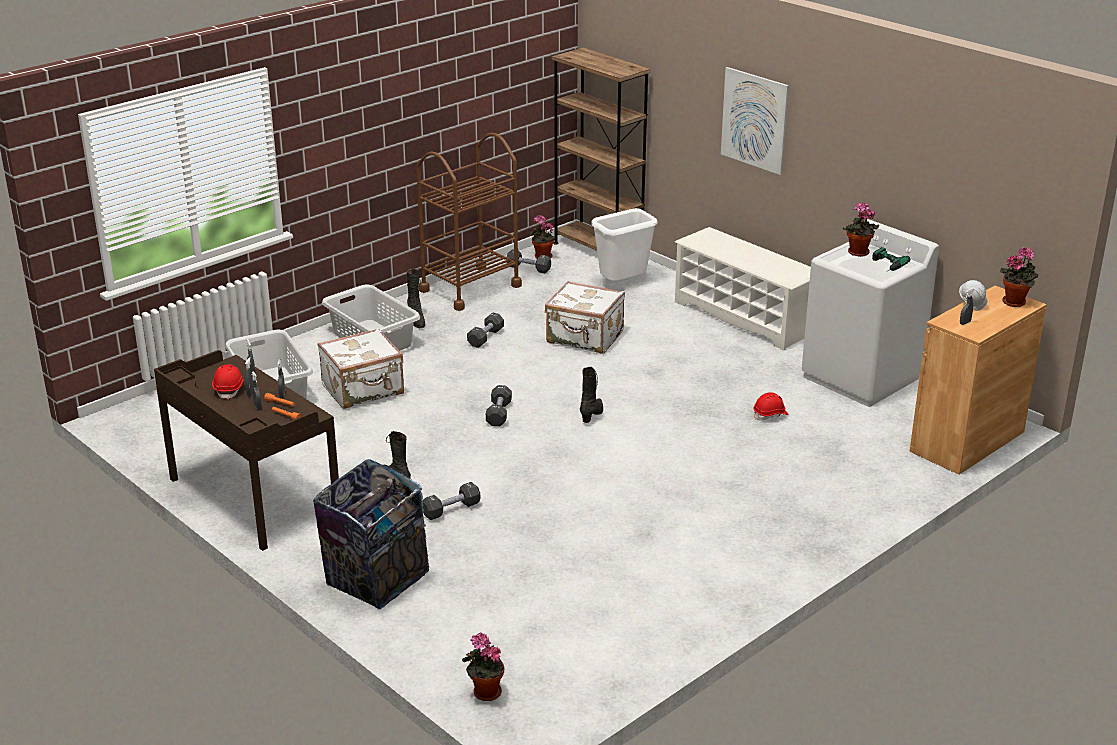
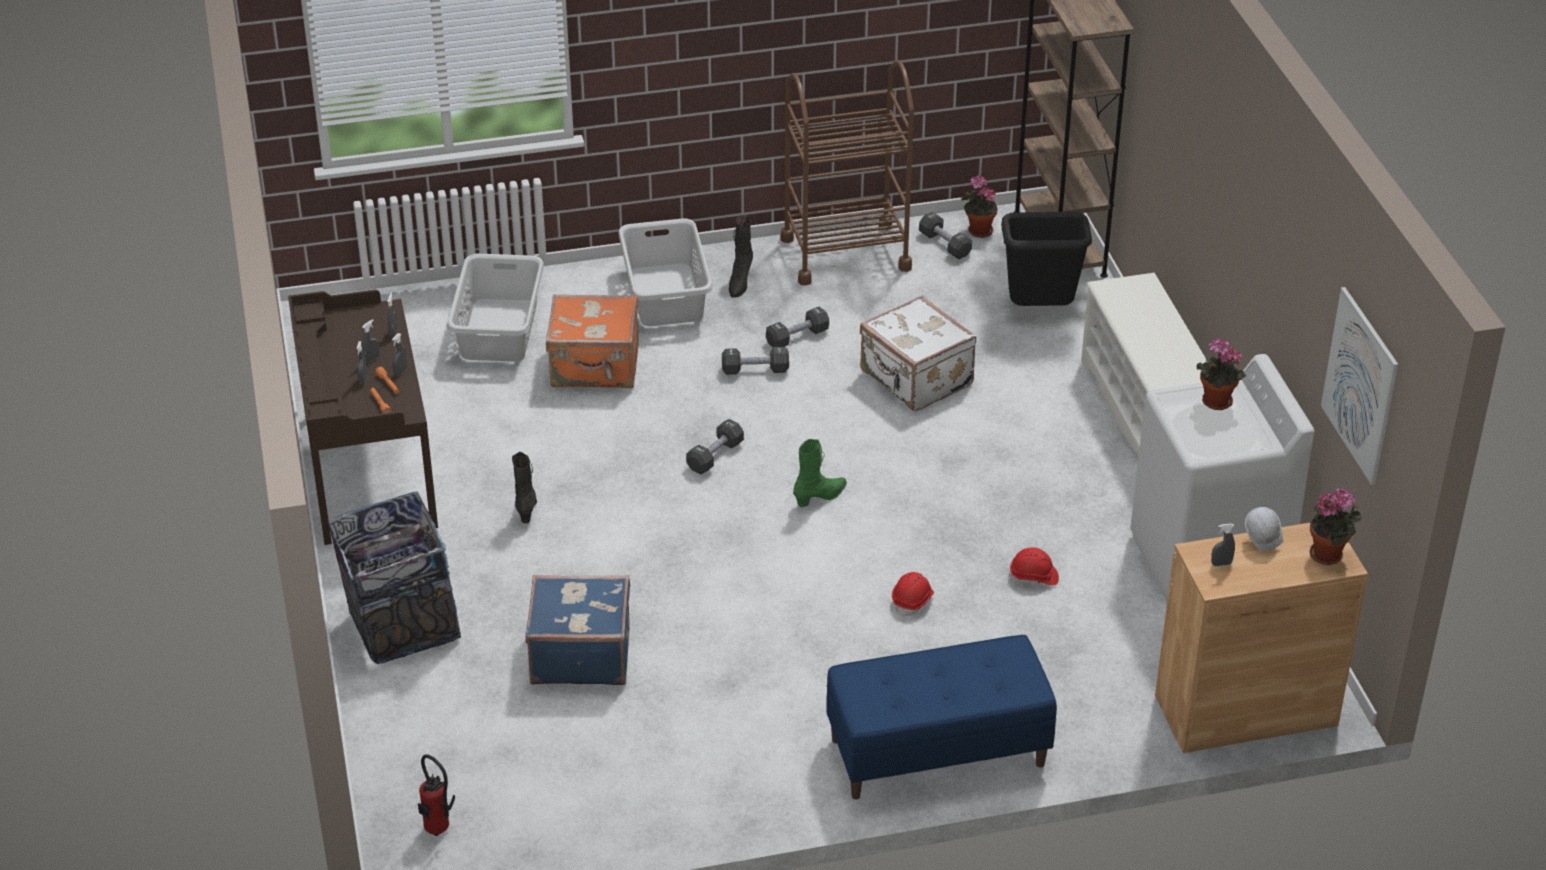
camera: 30 degrees right, 10 degrees up
red hard hat [212,364,244,400] -> red hard hat moved to [892,572,934,617]
white suitcase [317,328,404,409] -> orange suitcase [546,294,639,388]
black dumbbell [422,482,480,520] -> black dumbbell moved to [722,347,789,375]
potted plant [462,633,504,701] -> none
black boot [580,367,603,423] -> green boot [793,439,847,507]
white trash can [591,208,657,281] -> black trash can [1001,212,1092,306]
picture [721,67,789,175] -> picture moved to [1321,287,1398,485]
power drill [872,247,910,272] -> none
none -> fire extinguisher [418,754,455,836]
none -> blue suitcase [525,575,630,685]
none -> blue bench [826,635,1057,799]

